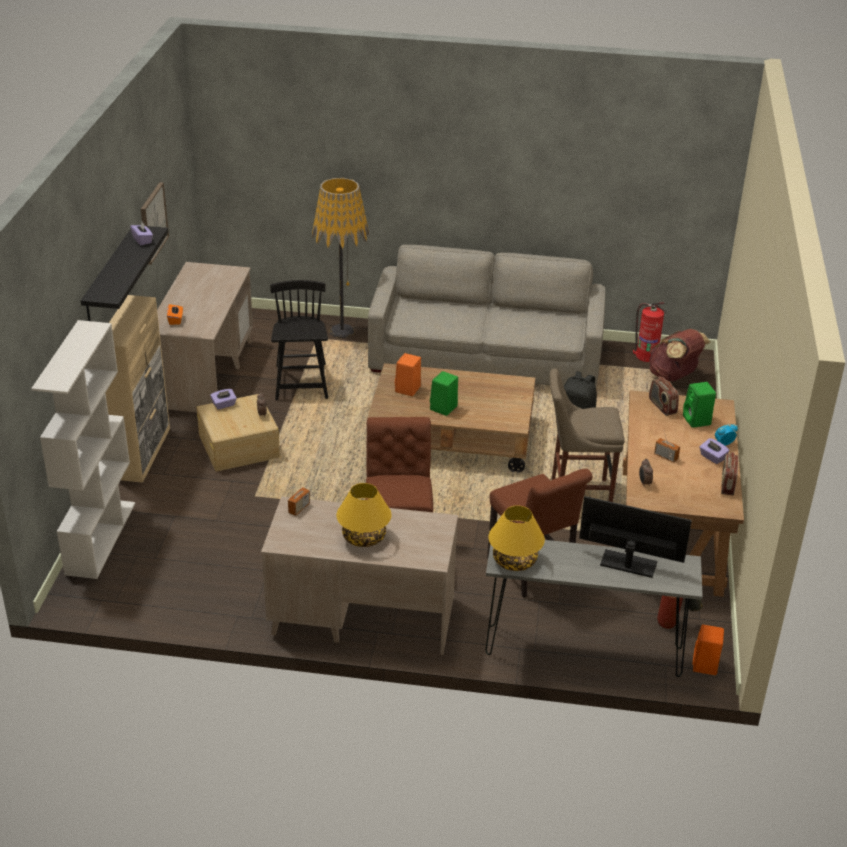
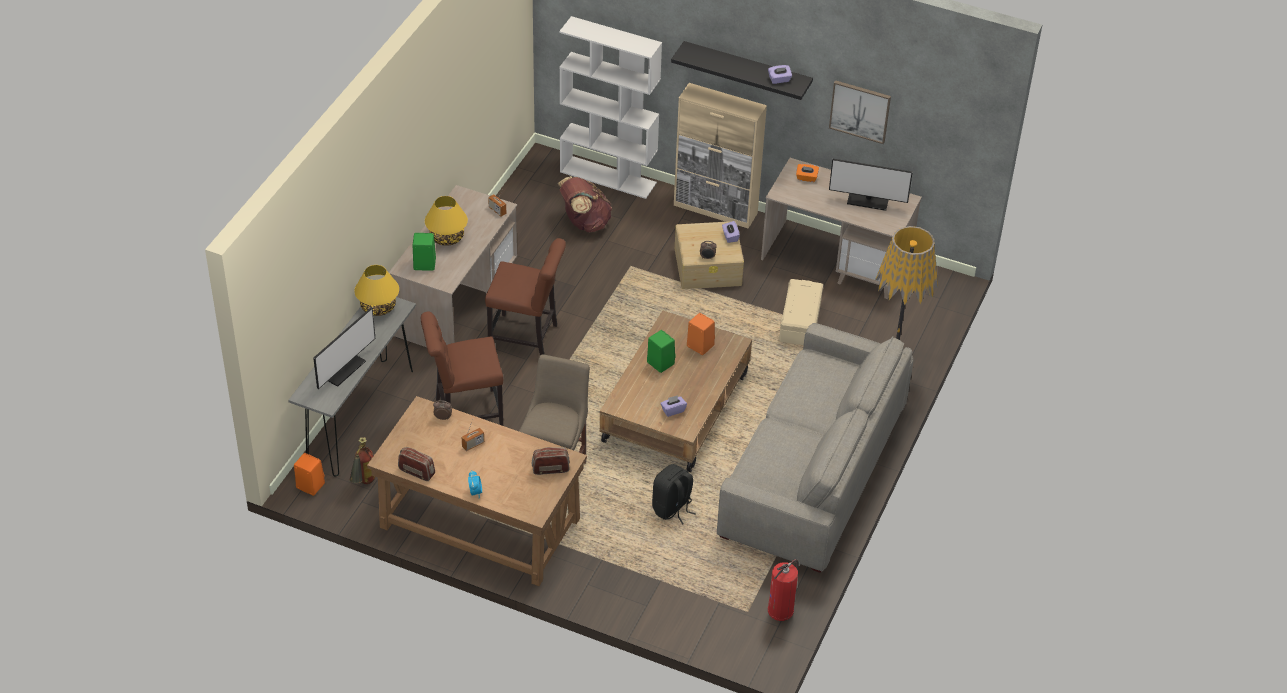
camera: 105 degrees right, 10 degrees up
black chair [270,280,328,401] -> beige storage box [779,279,823,345]
brown backpack [649,329,711,381] -> brown backpack moved to [558,176,613,232]
green speaker [683,382,716,428] -> green speaker moved to [413,233,436,271]
purple tissue box [699,438,729,464] -> purple tissue box moved to [660,395,687,417]
none -> monitor [829,159,913,211]

